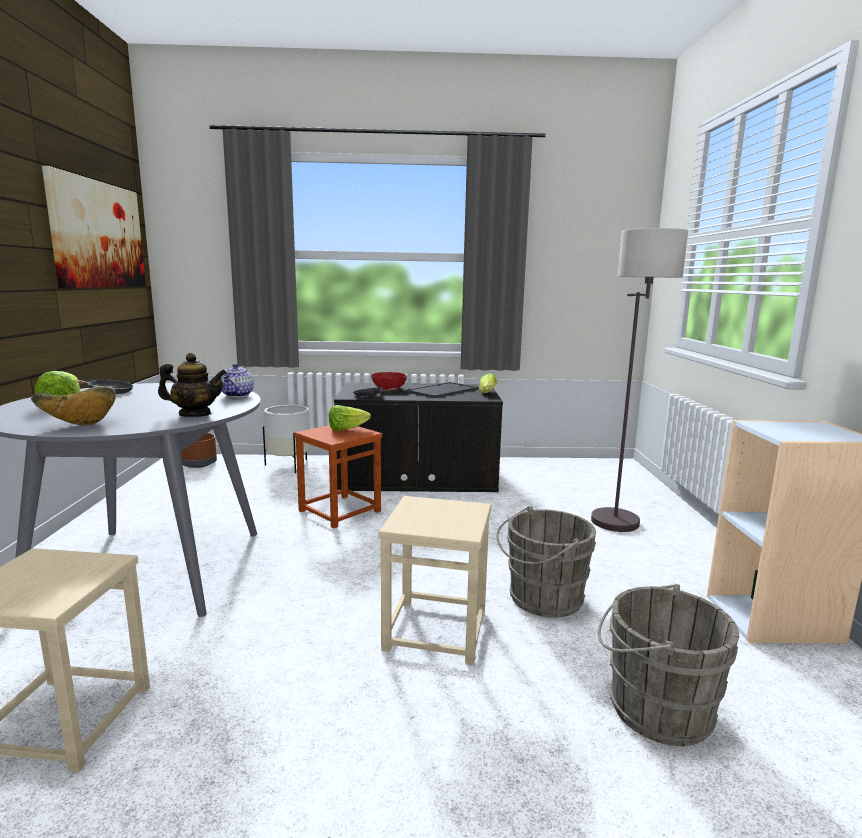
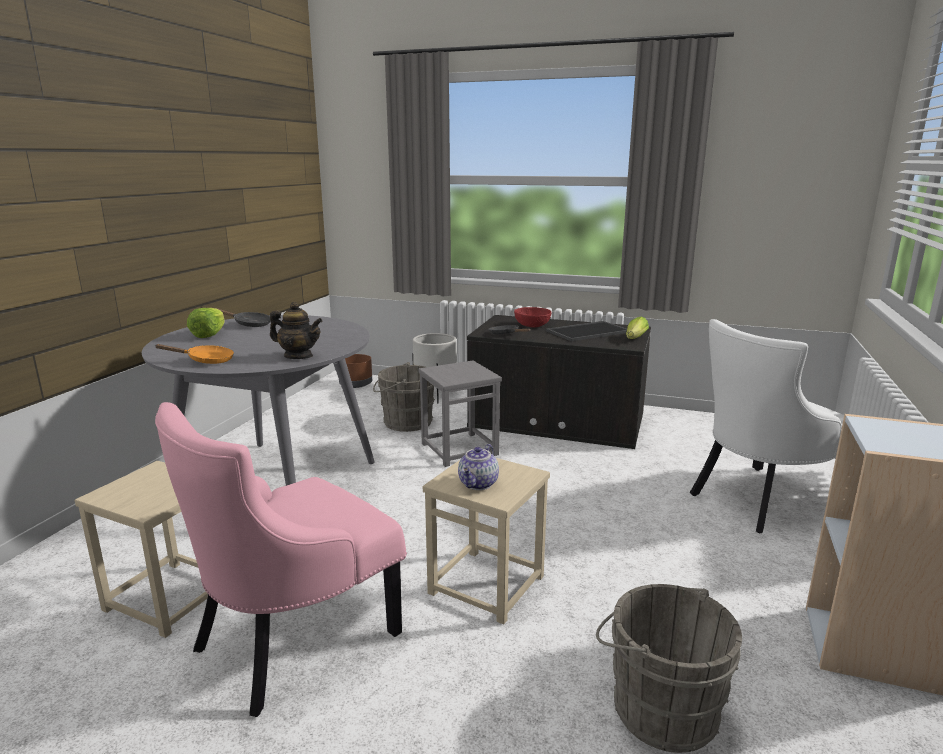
camera: 20 degrees right, 5 degrees up
bowl [31,386,116,426] -> orange frying pan [154,344,234,364]
picture [42,166,146,289] -> none
teapot [221,364,254,398] -> teapot moved to [458,444,499,490]
brown stool [294,425,382,528] -> grey stool [418,361,502,467]
lettuce [329,405,371,431] -> none
grey bucket [497,506,596,618] -> grey bucket moved to [373,362,435,432]
grey floor lamp [591,228,688,532] -> white chair [690,319,844,533]
none -> pink chair [155,402,407,717]

